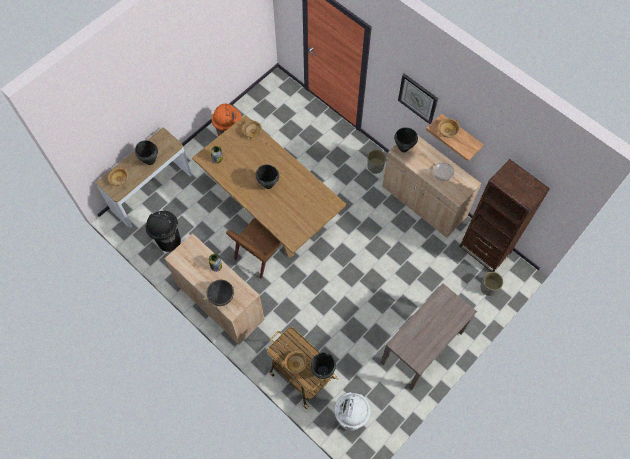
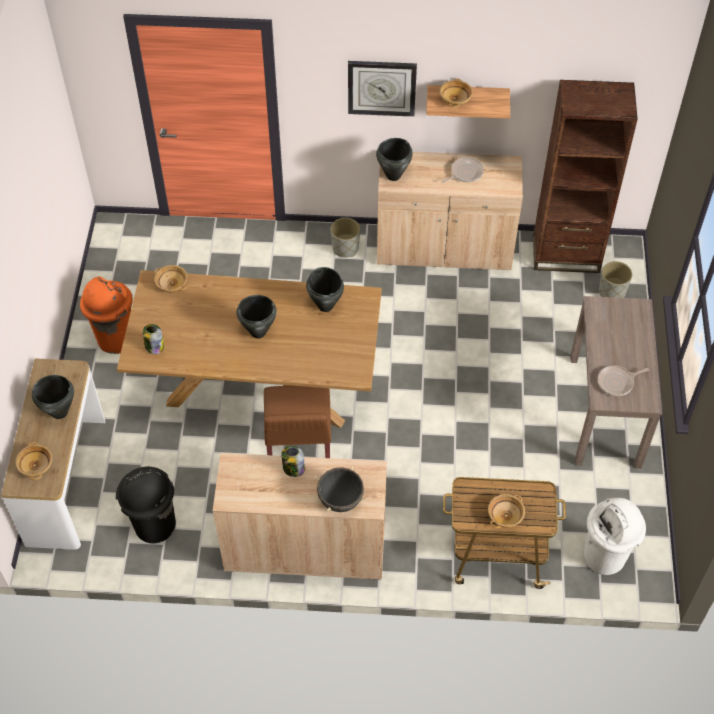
camera: 40 degrees left, 10 degrees down
black cooking pot [311,352,336,379] -> black cooking pot moved to [306,267,344,312]
none -> frying pan [598,366,649,396]

